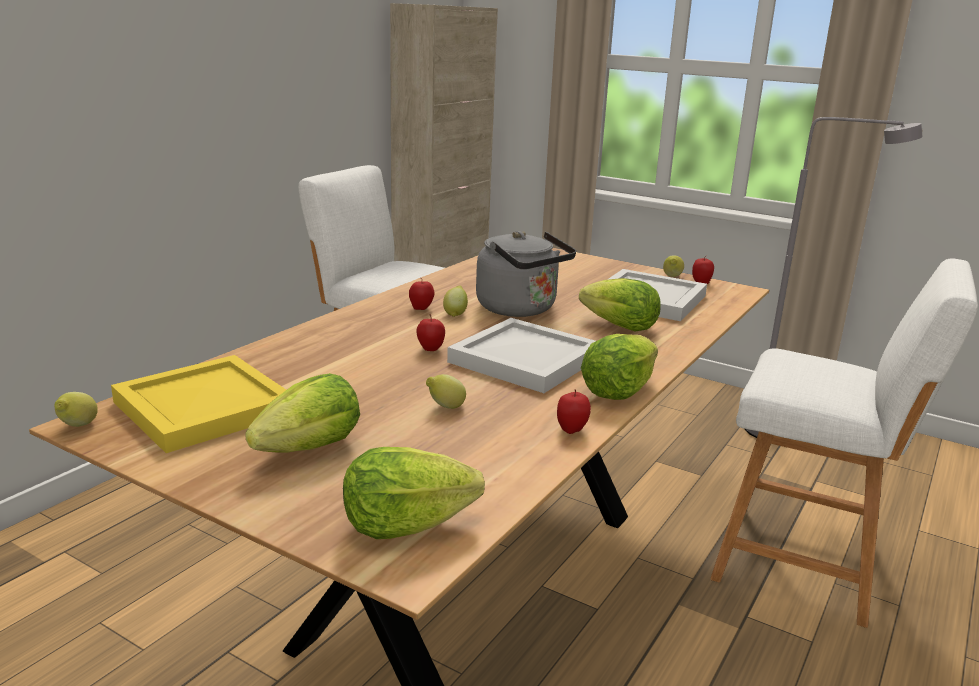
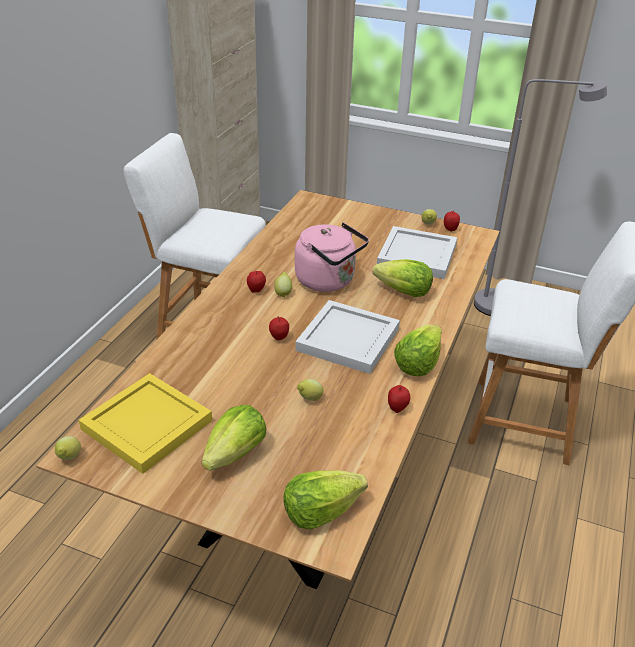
camera: 10 degrees left, 15 degrees up
grey kettle [476,231,576,317] -> pink kettle [295,222,369,292]

